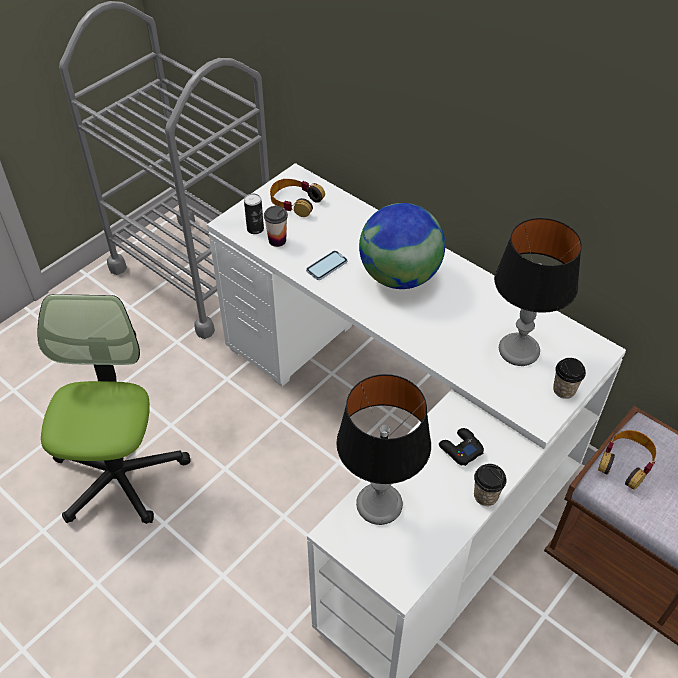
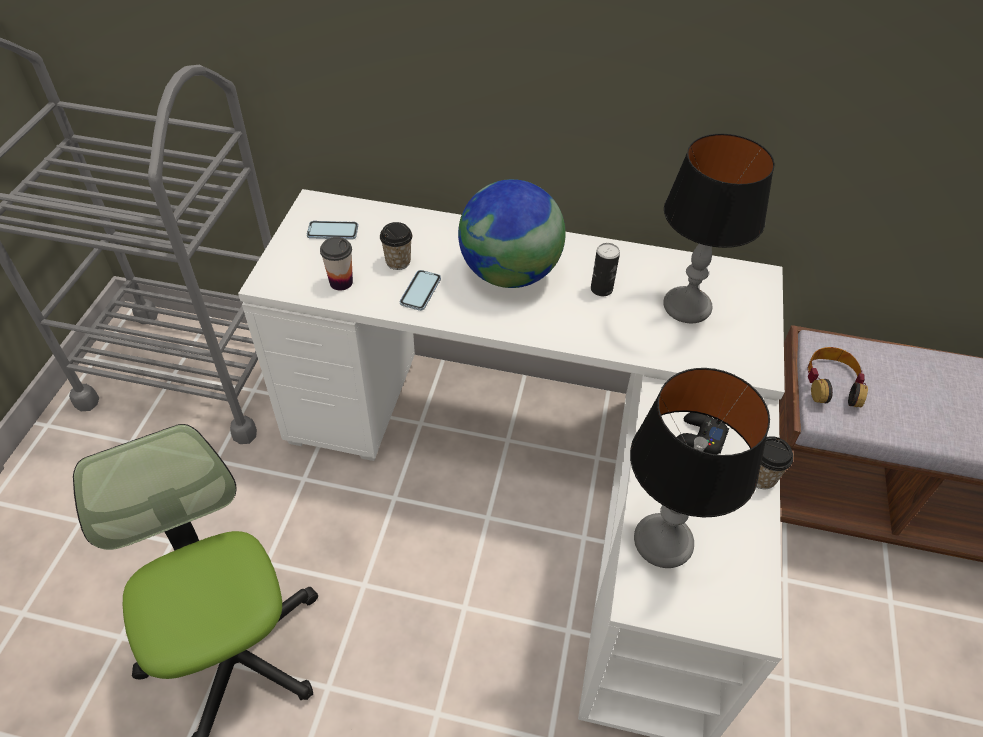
camera: 30 degrees left, 0 degrees up
can [244,193,264,234] -> can moved to [591,243,620,296]
headphones [270,179,325,217] -> phone [307,221,358,240]
cup [553,358,586,399] -> cup moved to [380,222,412,270]

